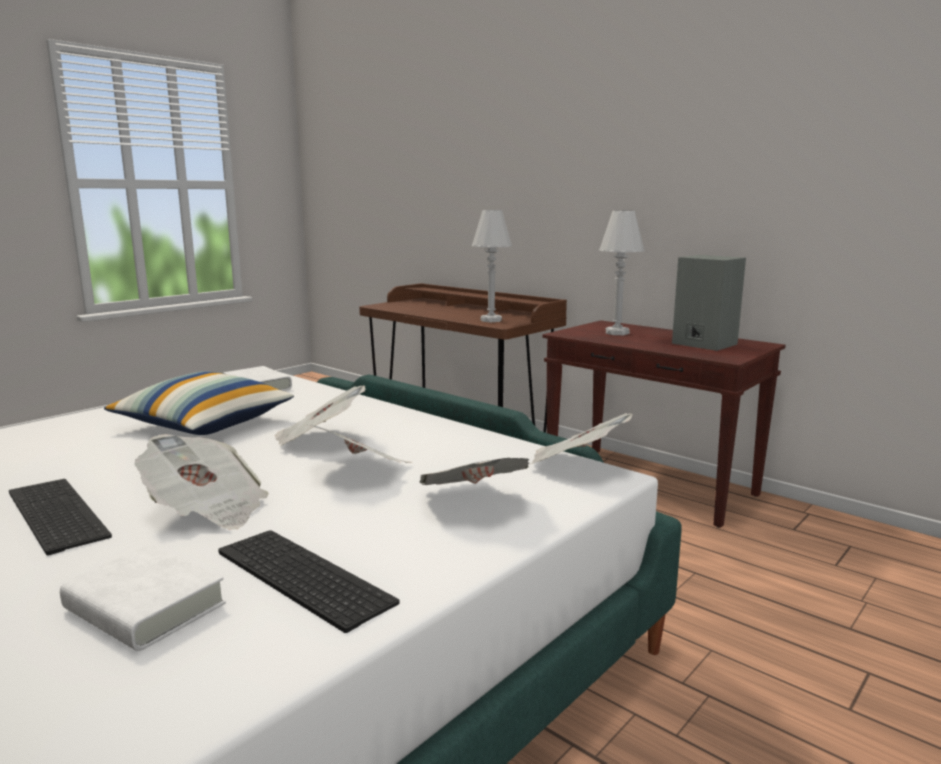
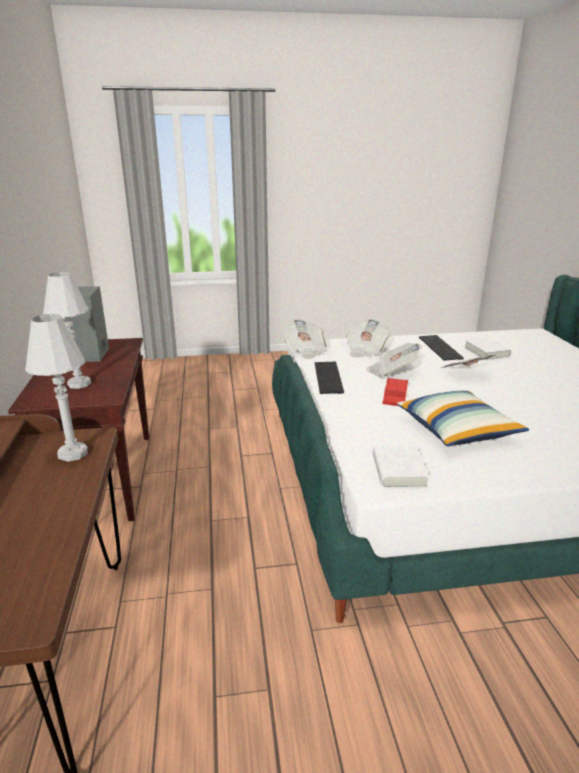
camera: 140 degrees left, 10 degrees up
keyboard [9,479,112,555] -> keyboard moved to [315,361,344,394]
newspaper [275,386,366,446] -> red tray [382,377,408,406]

